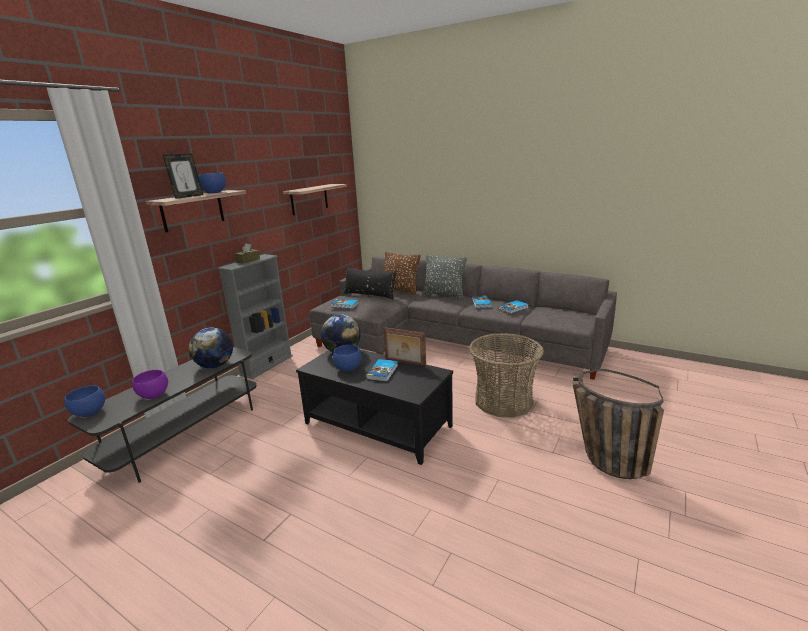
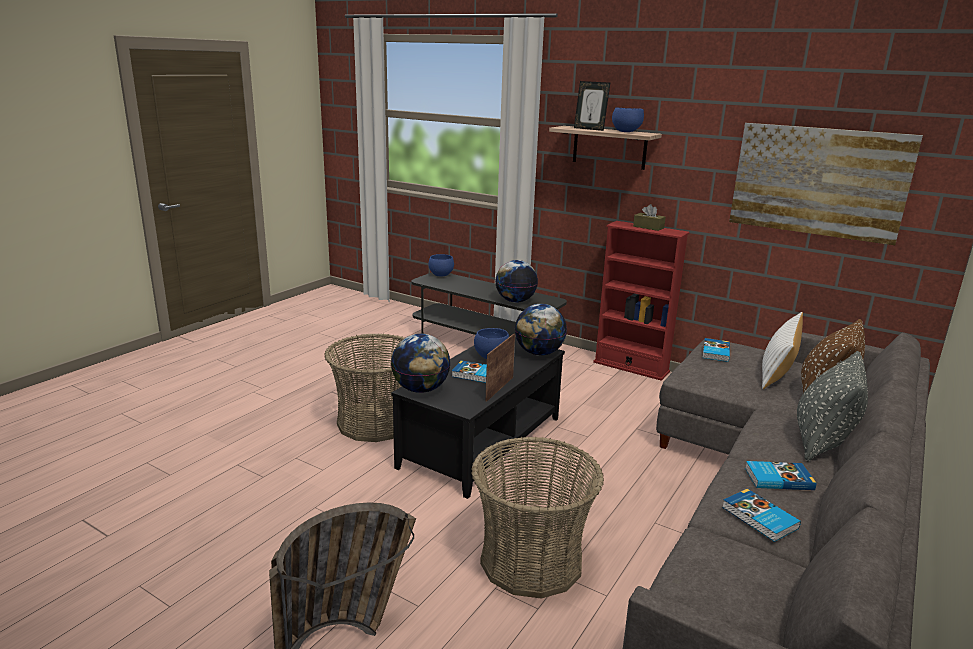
camera: 90 degrees right, 0 degrees up
purple bowl [132,370,168,399] -> none
grey bookcase [218,254,293,379] -> red bookcase [593,221,689,381]
shelf [283,184,347,215] -> picture [729,123,923,245]
black pillow [343,267,397,300] -> white pillow [762,312,803,389]
none -> basket [324,334,405,442]
none -> globe [391,334,450,393]

